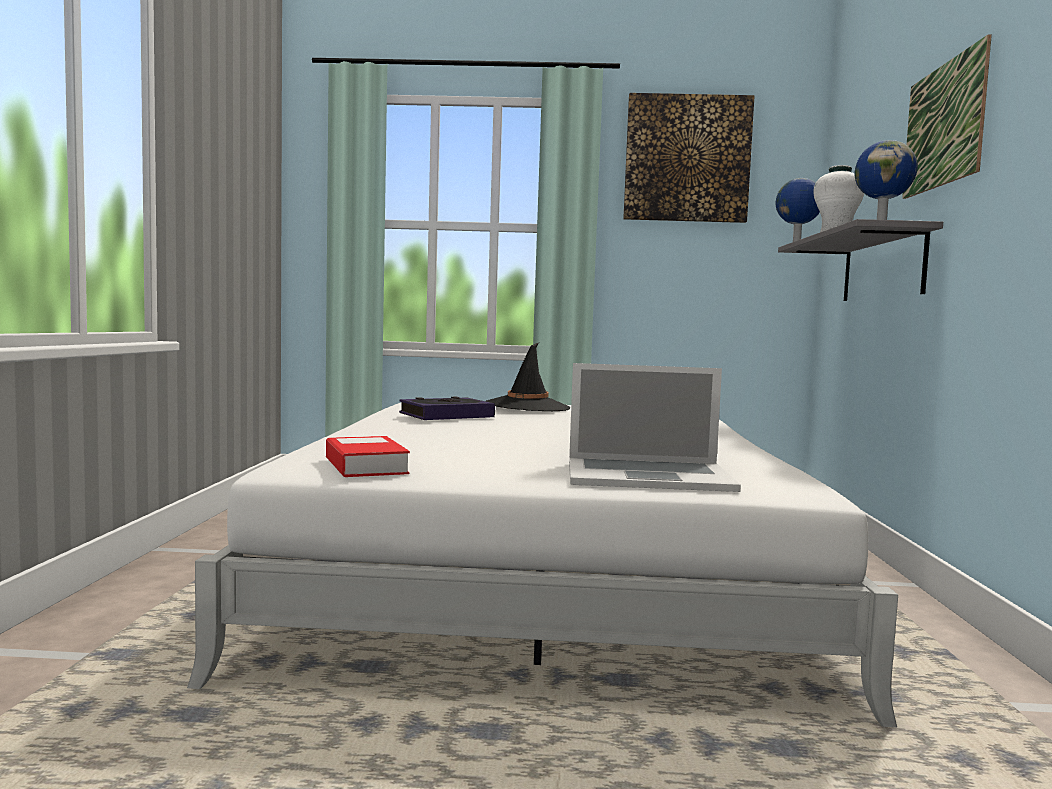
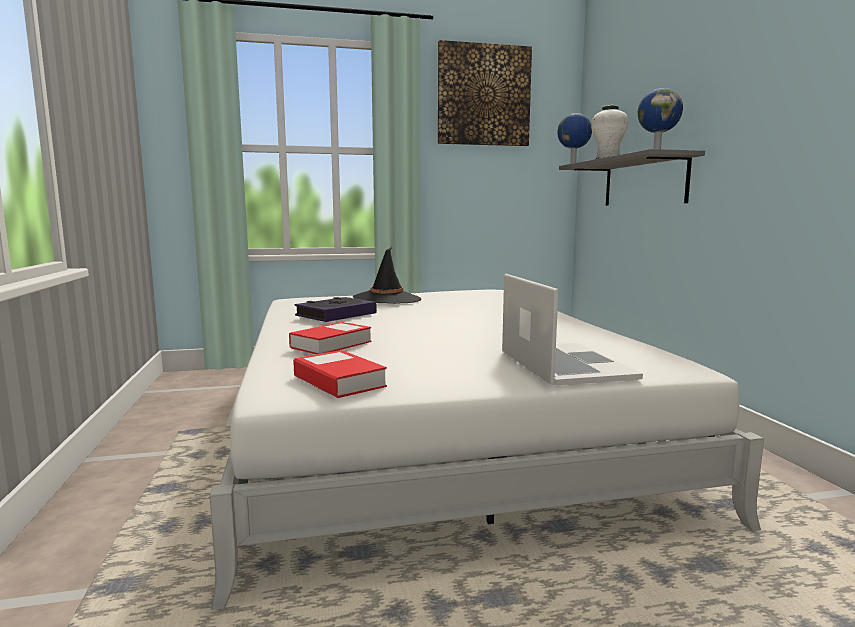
camera: 15 degrees left, 5 degrees up
laptop [569,363,741,492] -> laptop turned 90 degrees counterclockwise [502,274,643,385]
picture [902,34,992,199] -> none
none -> book [289,322,372,354]

